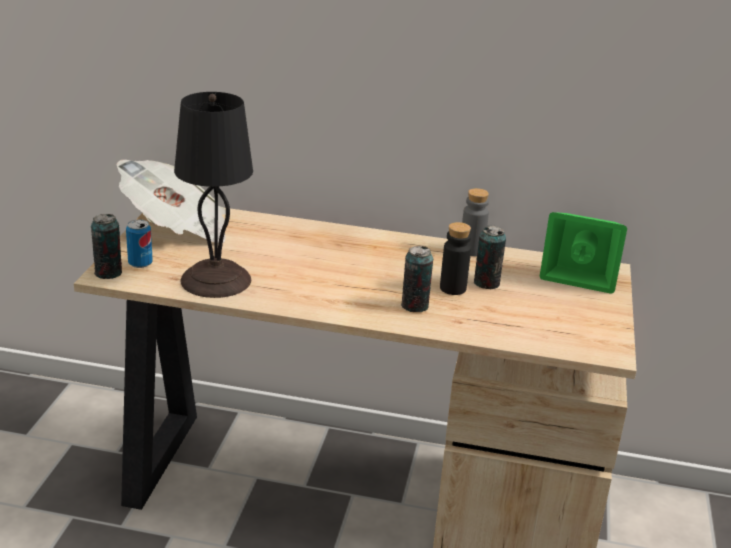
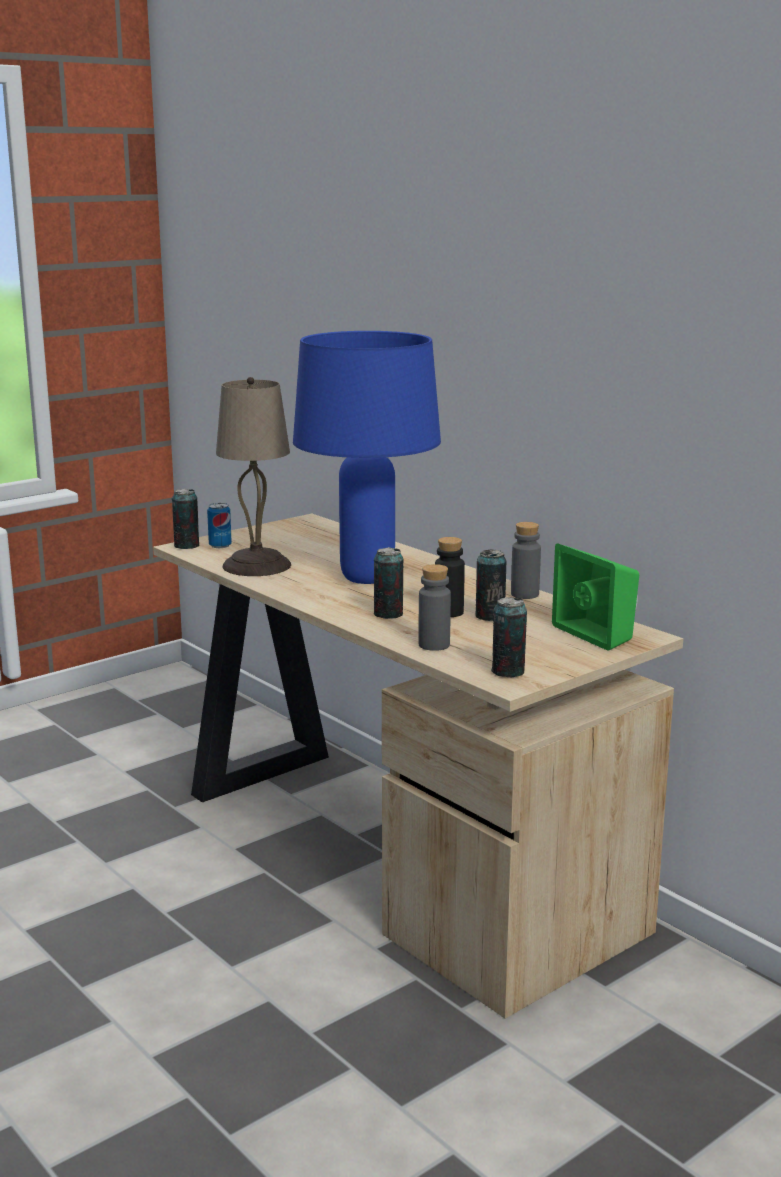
camera: 40 degrees right, 10 degrees down
newspaper [116,159,226,243] -> none
black table lamp [174,92,253,298] -> beige table lamp [216,377,291,576]
none -> blue table lamp [293,331,441,584]
none -> grey bottle [418,564,451,651]
none -> can [491,597,527,677]

